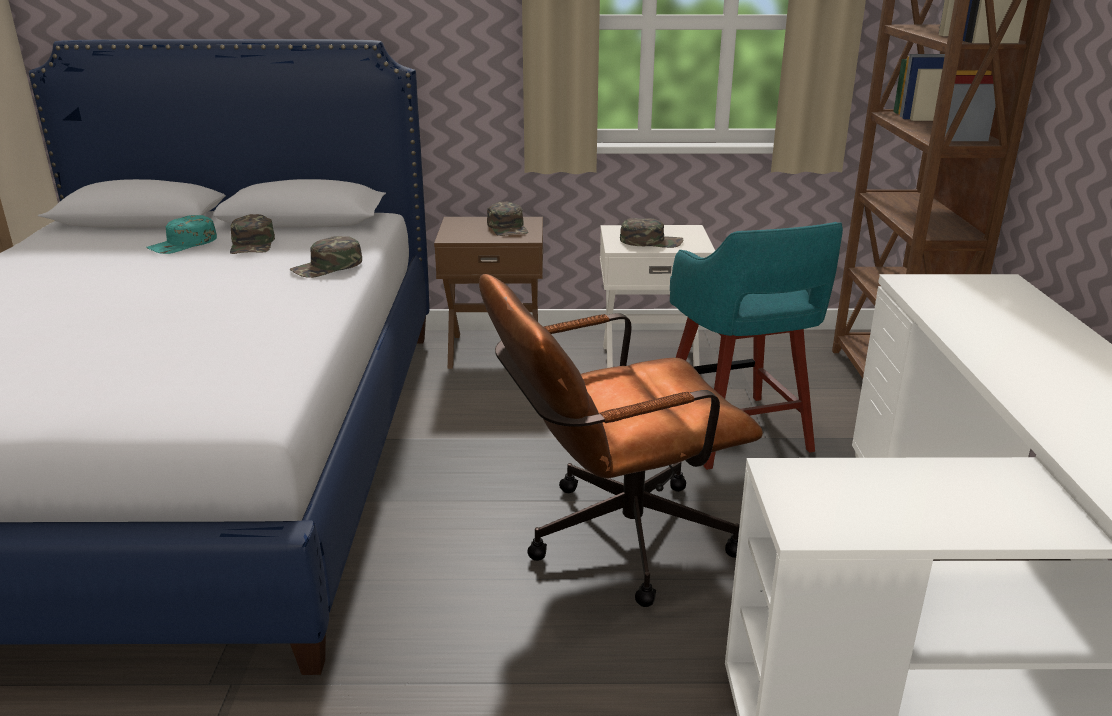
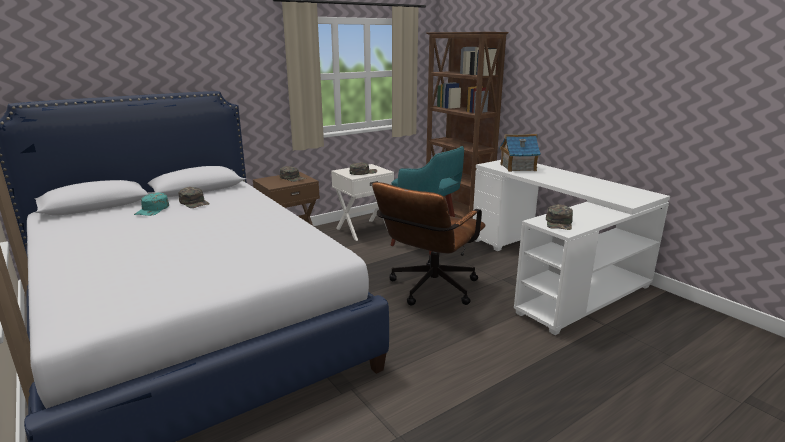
camera: 35 degrees left, 5 degrees down
green cap [290,236,362,278] -> green cap moved to [546,204,573,230]
none -> toy house [500,134,541,172]

